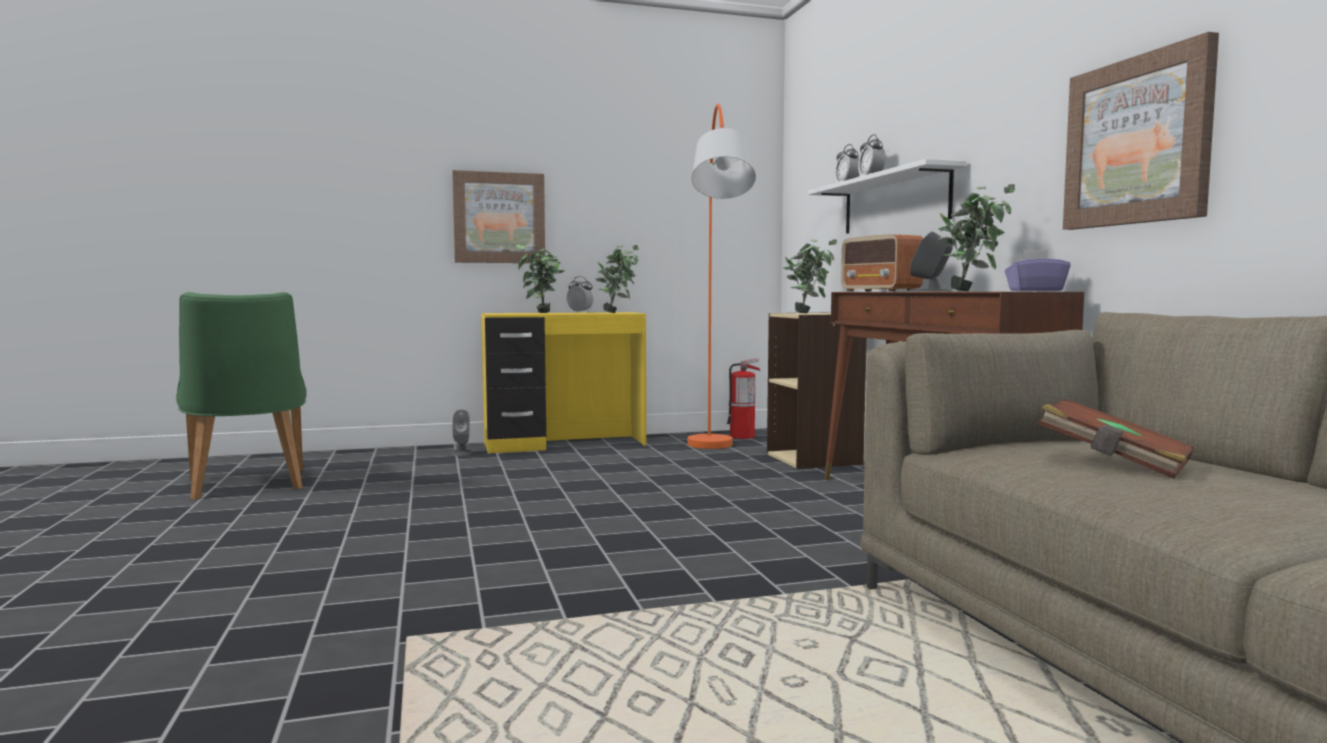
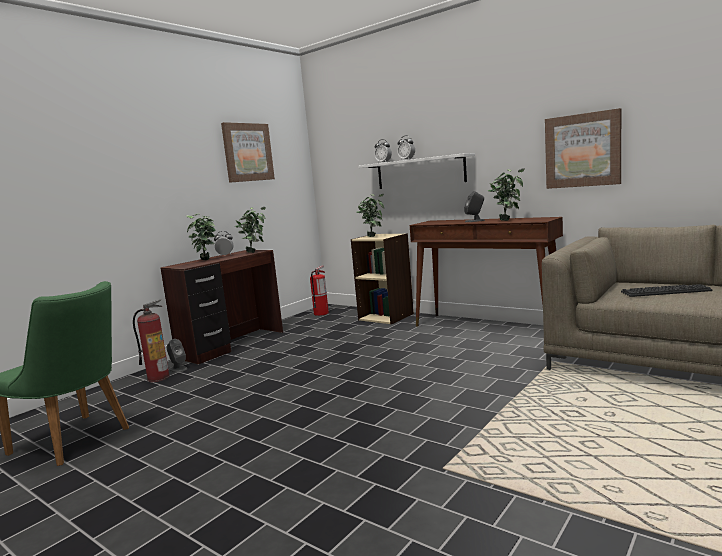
camera: 35 degrees left, 5 degrees up
picture [452,170,545,263] -> picture moved to [221,122,275,183]
yellow desk [481,312,646,454] -> brown desk [160,250,283,365]
orange floor lamp [687,104,756,449] -> none
radio [841,235,923,292] -> none
purple tissue box [1005,250,1071,291] -> none
brown book [1037,399,1194,479] -> keyboard [621,284,713,297]
none -> fire extinguisher [133,299,170,382]

